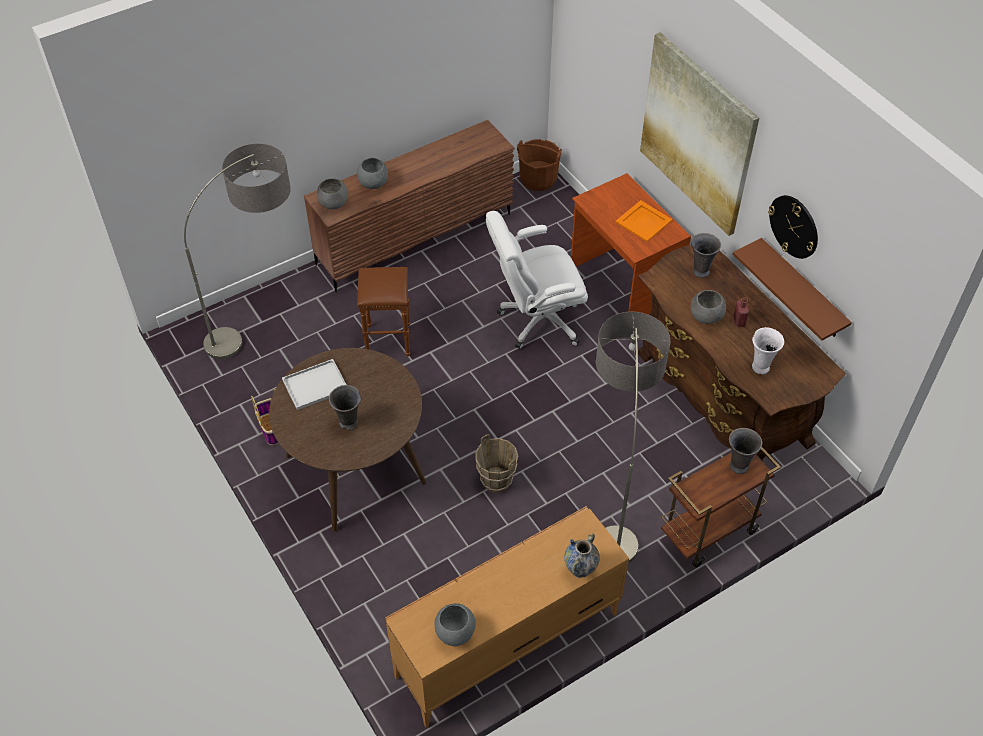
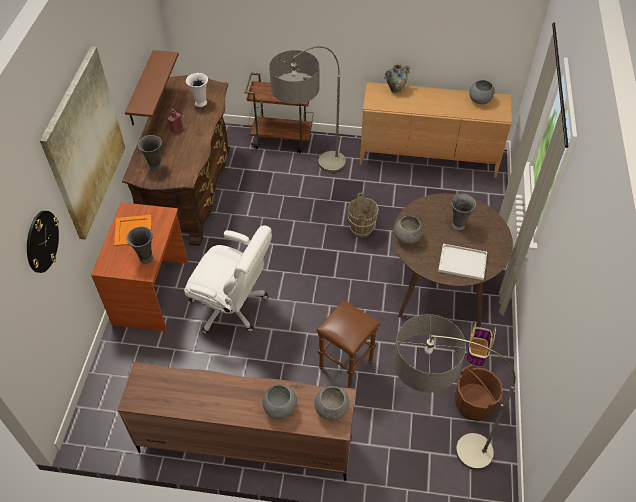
camera: 140 degrees left, 0 degrees up
brown bucket [517,139,562,191] -> brown bucket moved to [455,364,503,421]
grey bowl [691,290,726,324] -> grey bowl moved to [395,216,423,244]
grey vase [729,428,762,474] -> grey vase moved to [126,226,153,264]
wall clock [768,195,818,259] -> wall clock moved to [27,211,59,273]

